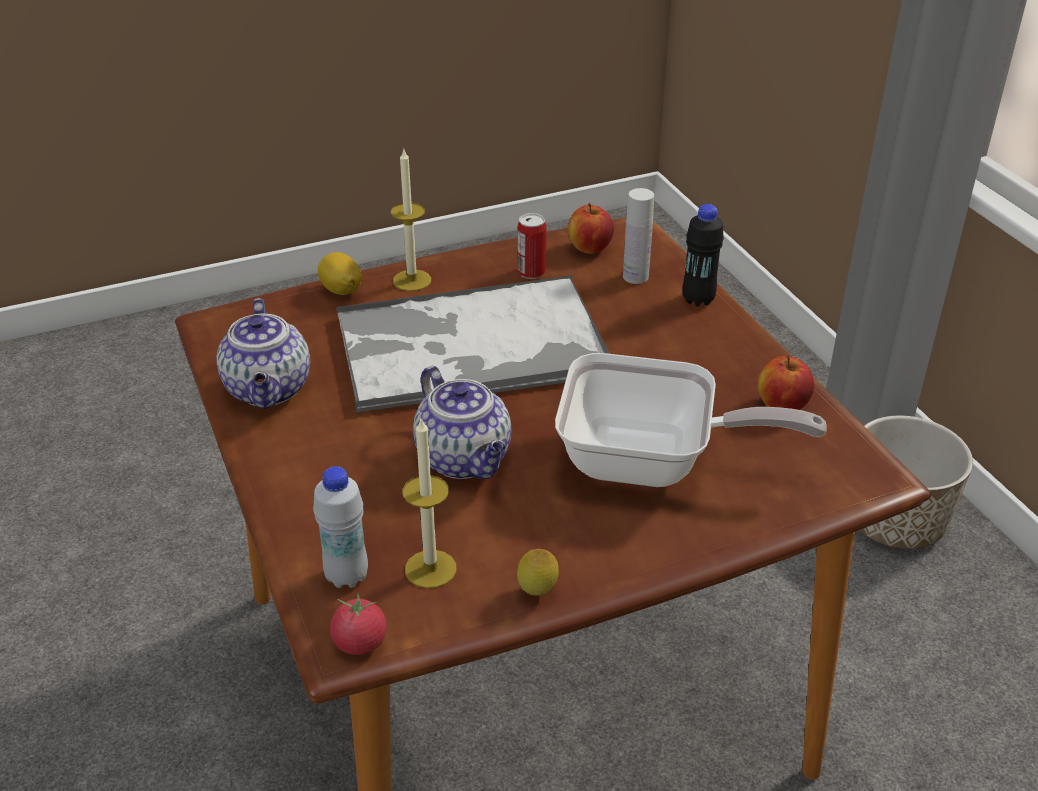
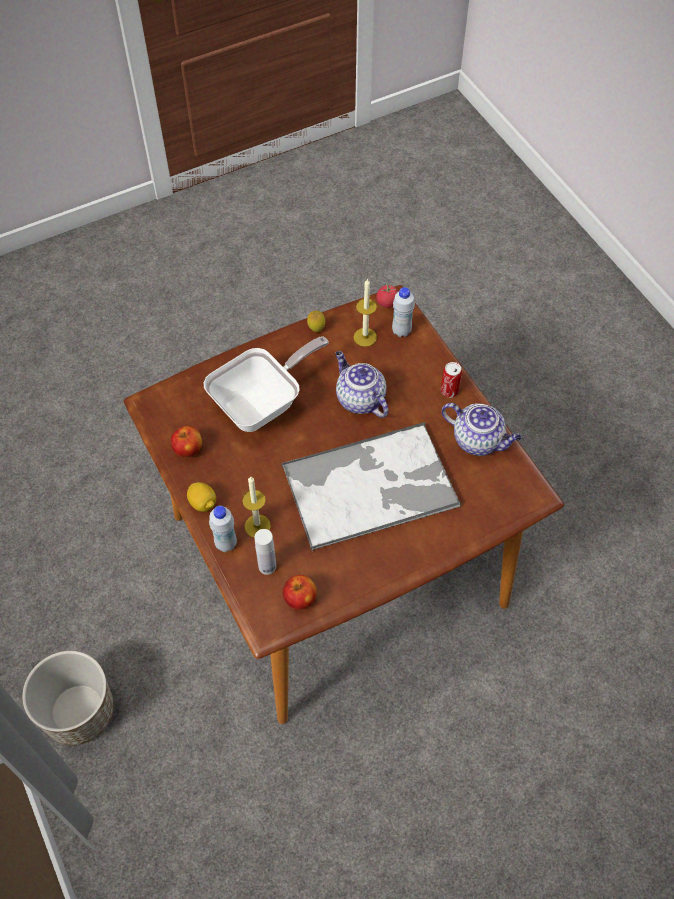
camera: 175 degrees right, 20 degrees up
teapot [217,298,310,409] -> teapot turned 135 degrees clockwise [442,403,522,456]
lemon [318,252,362,295] -> lemon moved to [187,482,216,512]
candle [391,150,431,291] -> candle moved to [242,476,271,538]
can [517,213,547,279] -> can moved to [441,362,462,398]
frying pan [555,353,827,487] -> frying pan turned 135 degrees clockwise [204,336,329,432]
black bottle [682,204,724,306] -> white bottle [209,506,237,552]

